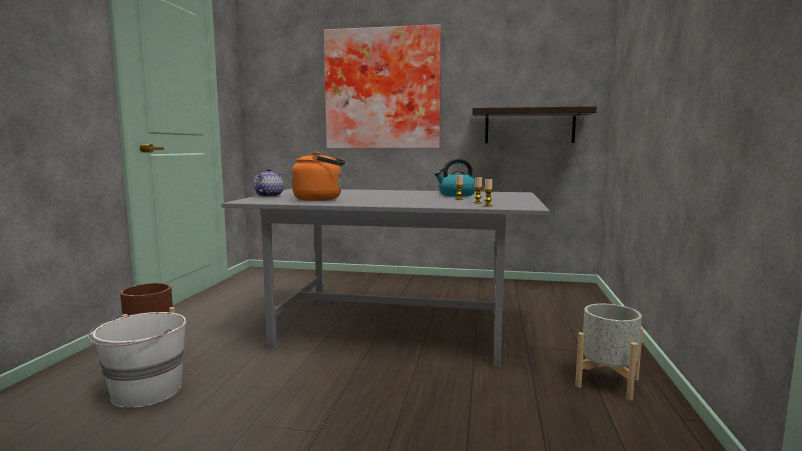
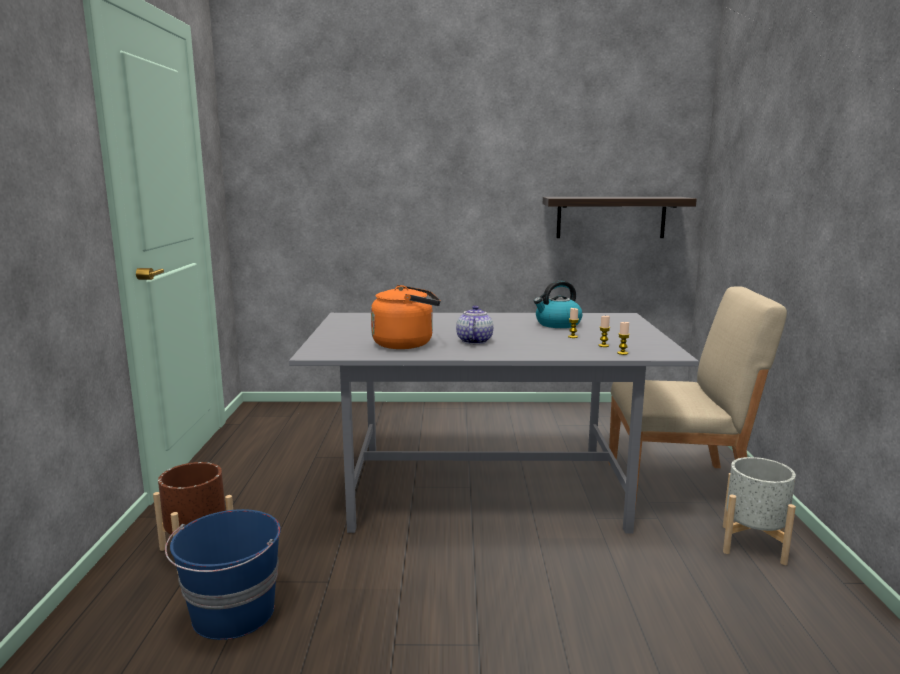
camera: 10 degrees left, 5 degrees up
white bucket [88,312,186,408] -> blue bucket [165,509,281,640]
teapot [254,168,284,197] -> teapot moved to [456,306,493,344]
picture [324,24,441,148] -> none
none -> beige chair [609,286,787,508]

